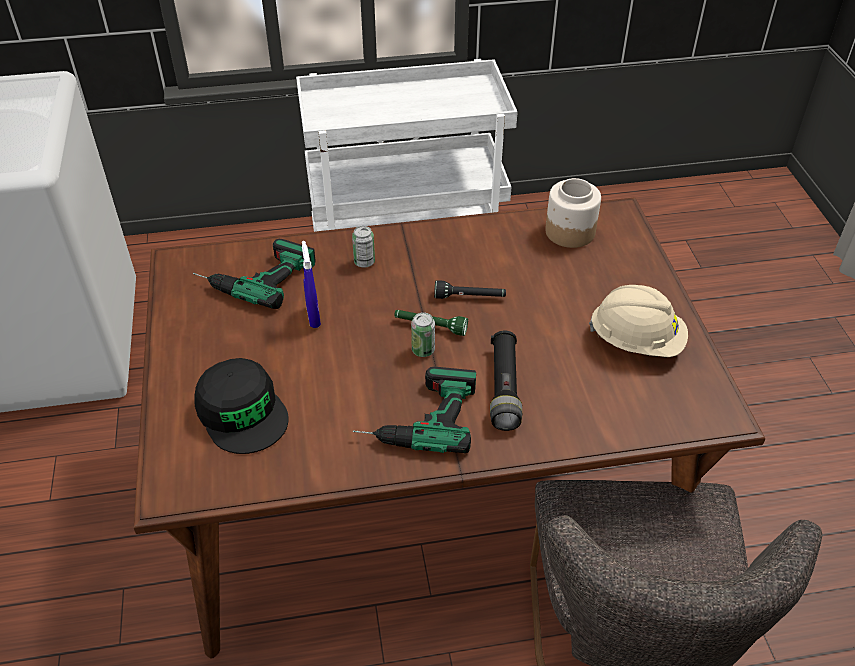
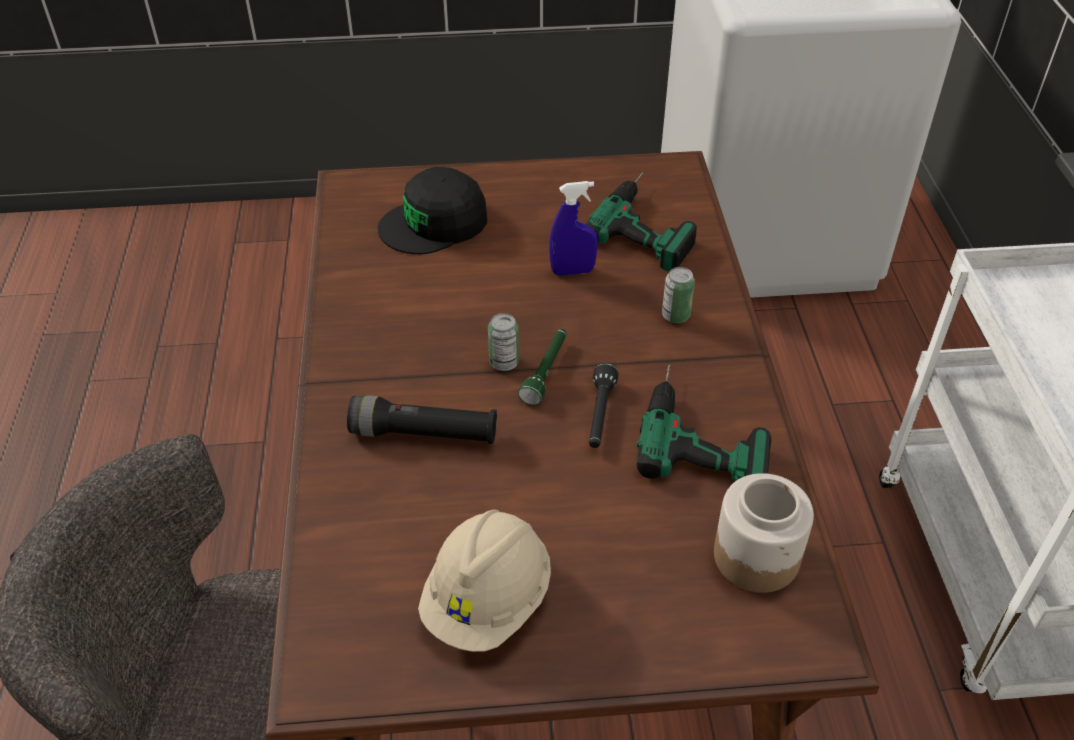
camera: 95 degrees right, 0 degrees up
power drill [353,367,476,453] -> power drill moved to [636,365,771,481]

